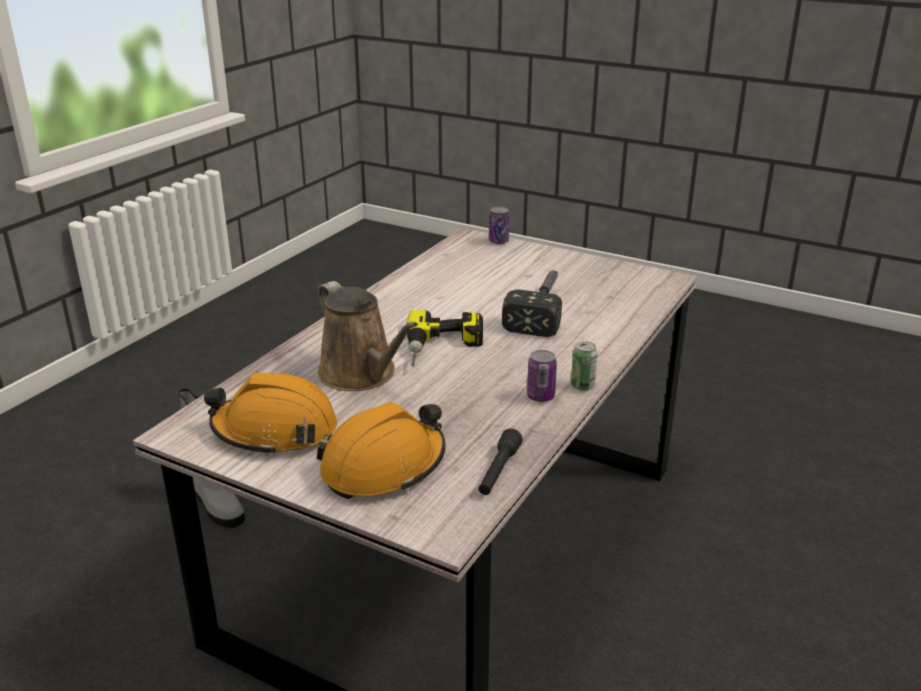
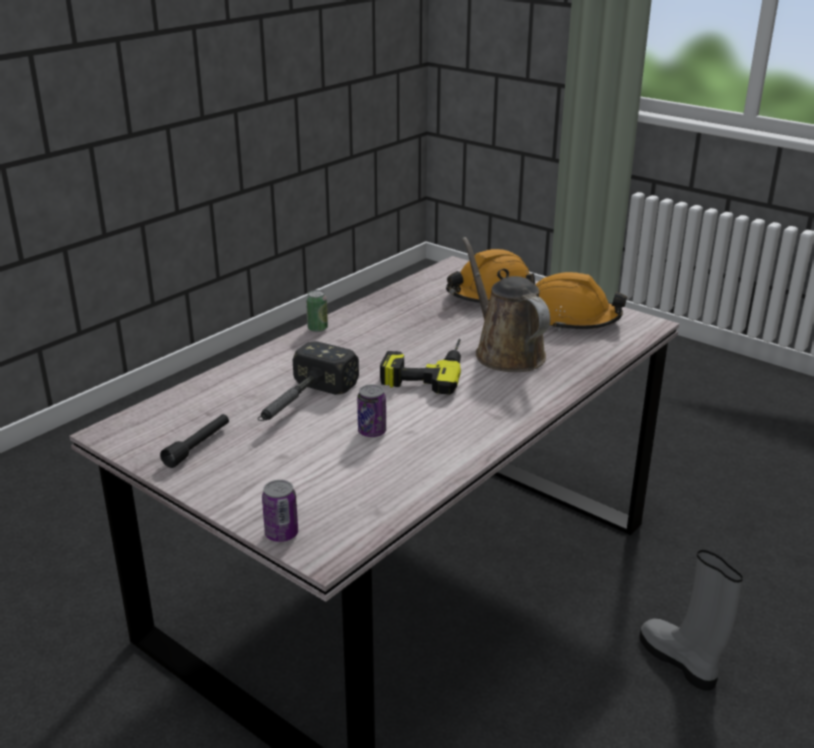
camera: 170 degrees left, 0 degrees up
black flashlight [478,428,523,495] -> black flashlight moved to [160,414,229,468]
can [527,350,557,402] -> can moved to [357,384,386,437]

